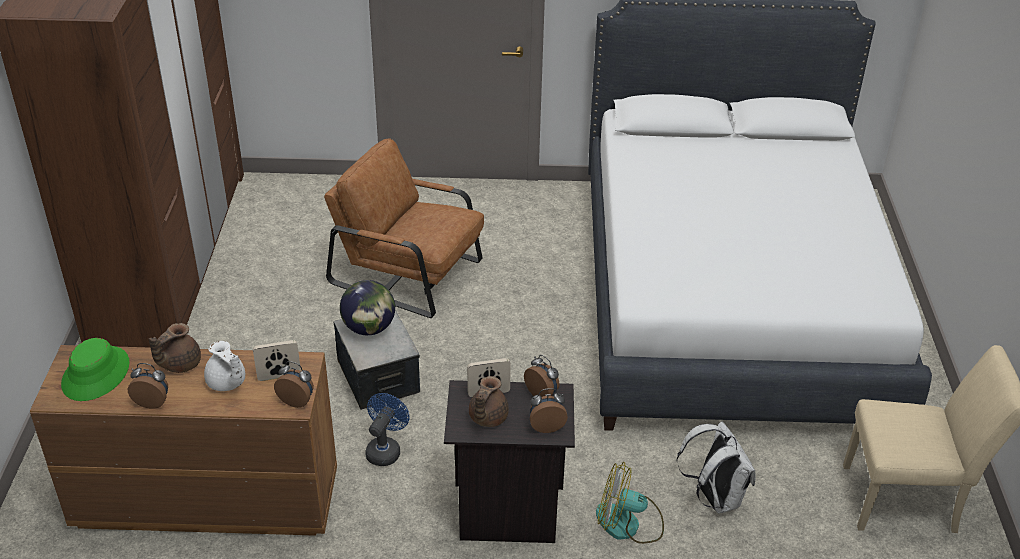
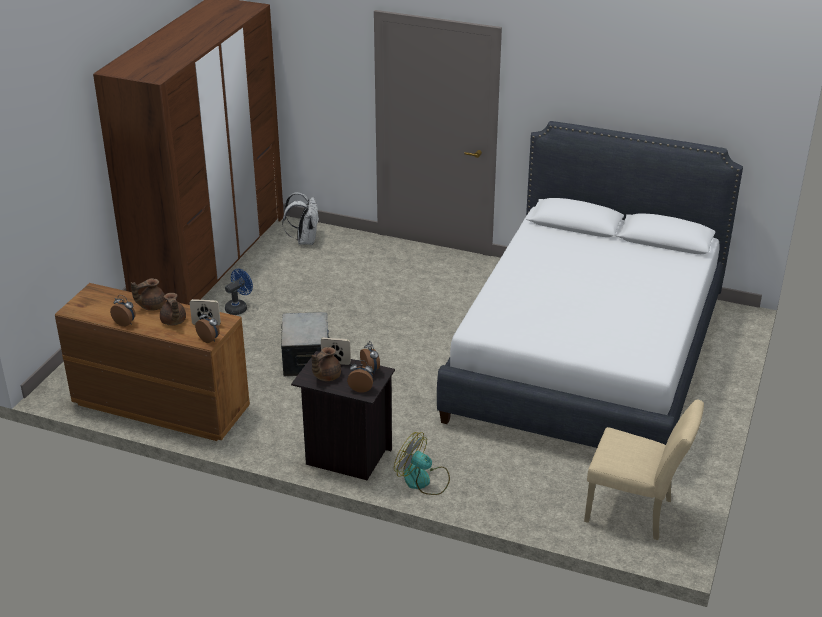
camera: 20 degrees right, 5 degrees down
green hat [61,338,129,401] -> none
white teapot [204,341,245,391] -> brown teapot [160,293,186,325]
brown armchair [324,139,484,318] -> none
globe [340,280,395,335] -> none
blue fan [365,393,410,466] -> blue fan moved to [225,269,253,315]
white backpack [677,422,756,514] -> white backpack moved to [282,192,319,245]

